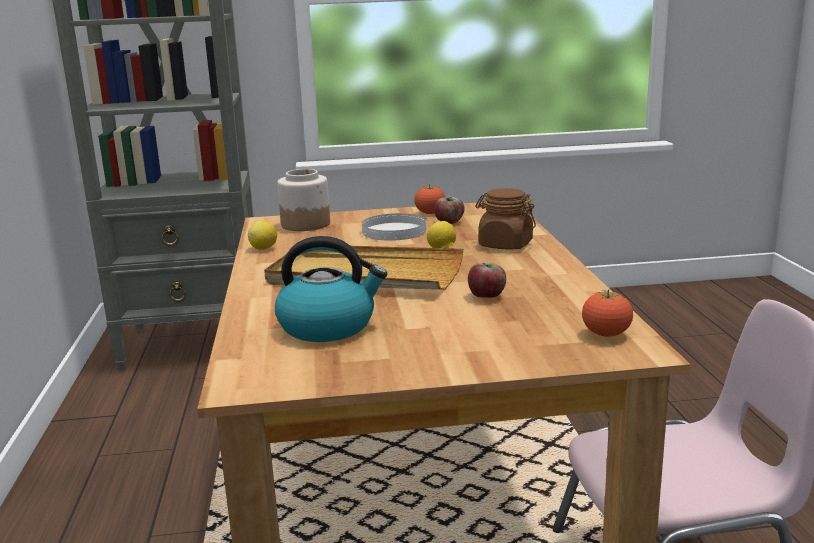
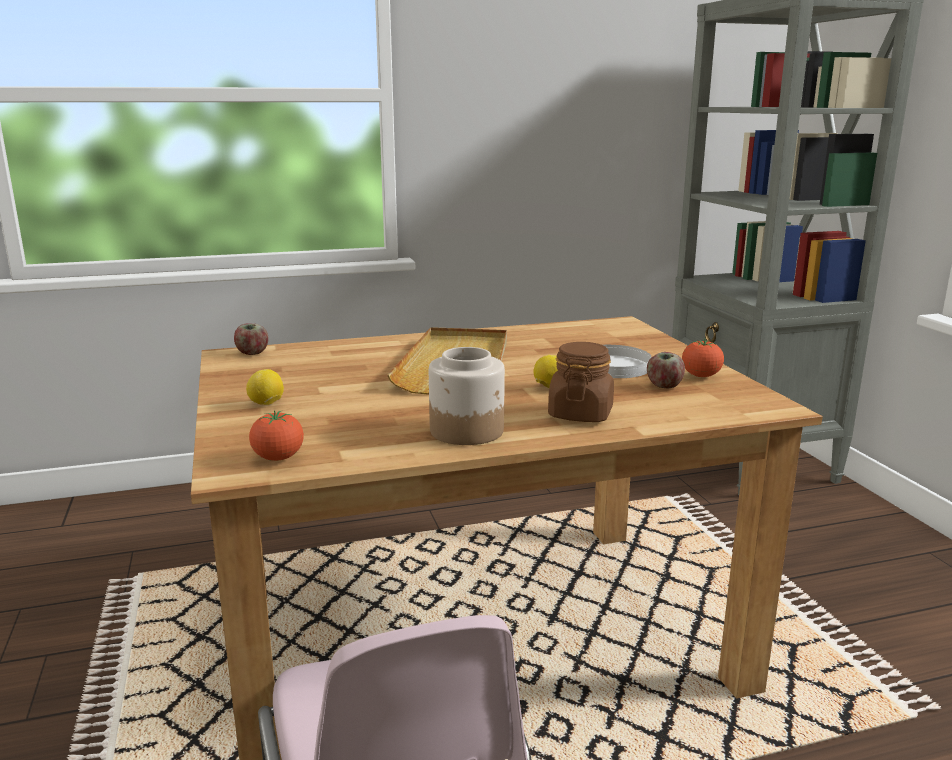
camera: 80 degrees right, 0 degrees up
lemon [248,221,277,250] -> lemon moved to [246,369,284,405]
kettle [275,236,387,342] -> none
jar [277,169,330,231] -> jar moved to [429,347,505,445]
apple [468,262,506,298] -> apple moved to [234,323,268,355]

